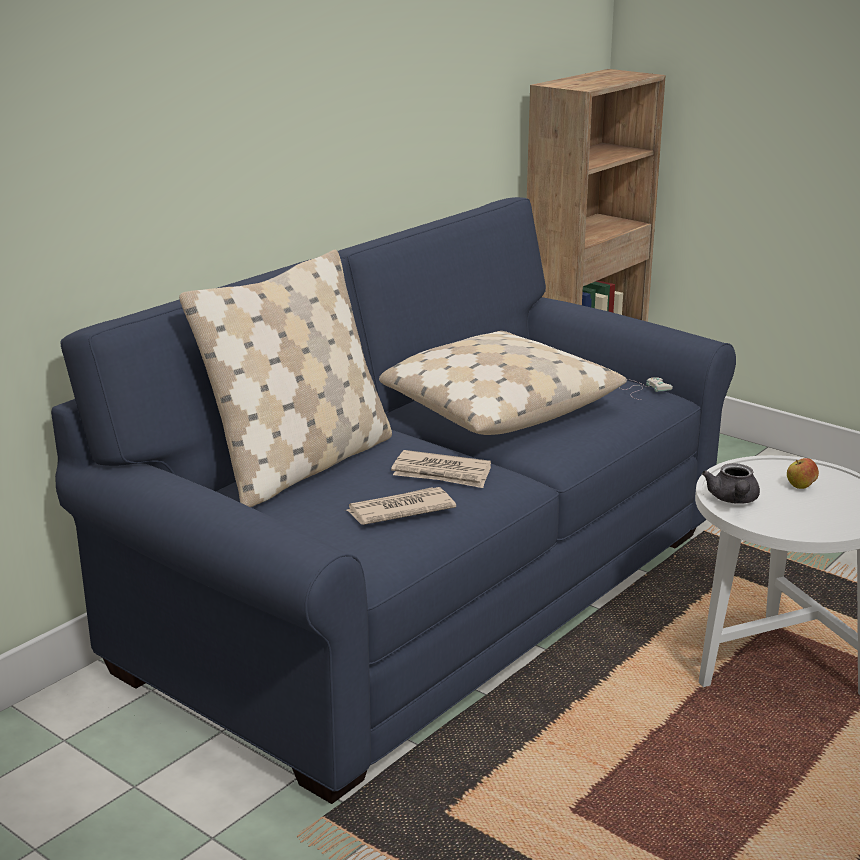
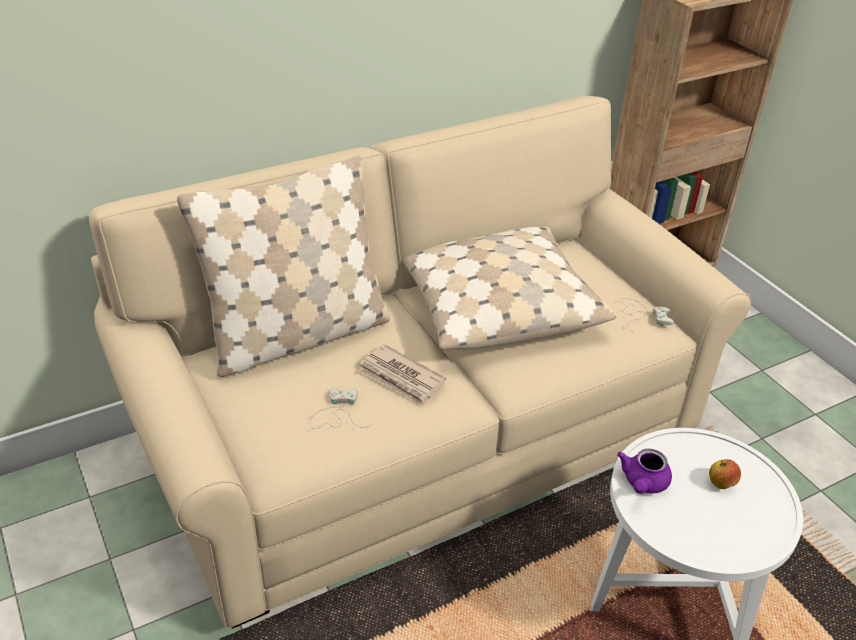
camera: 20 degrees right, 15 degrees up
blue sofa [51,197,736,804] -> beige sofa [89,96,751,628]
newspaper [347,487,456,525] -> white game controller [310,388,373,429]
grey teapot [702,463,760,504] -> purple teapot [617,449,672,494]

